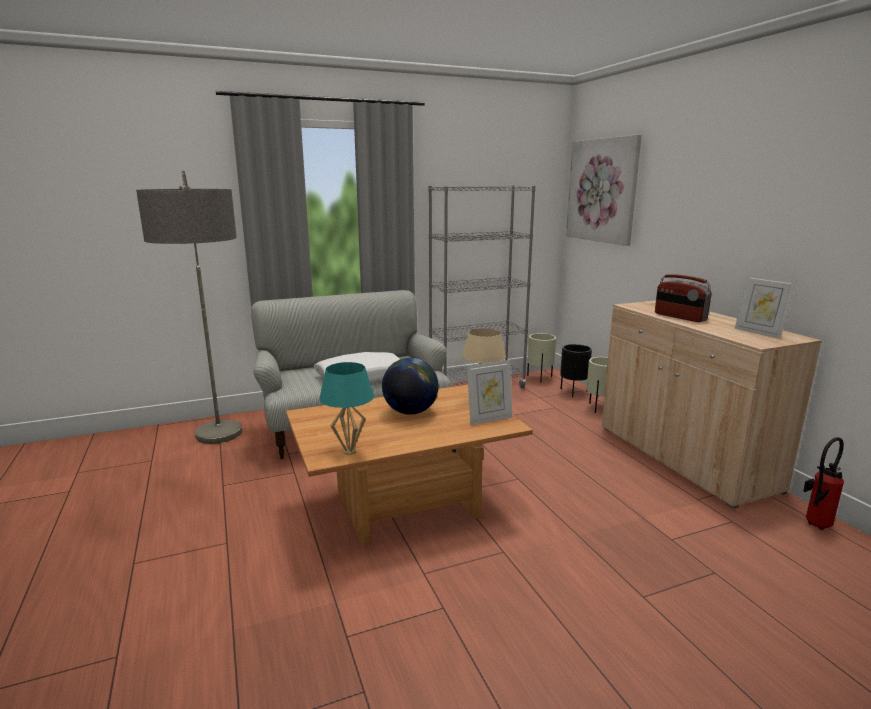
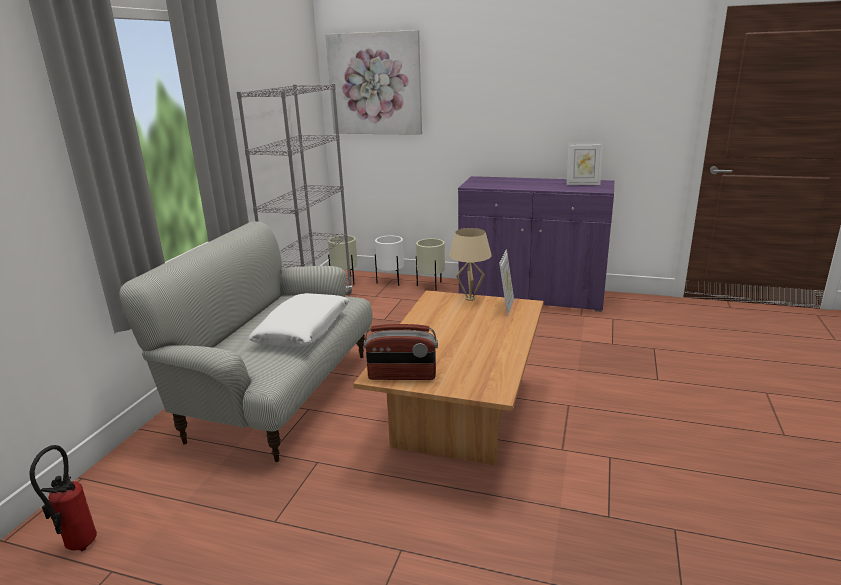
camera: 50 degrees left, 5 degrees up
floor lamp [136,170,242,444] -> none
turquoise table lamp [319,362,374,455] -> none
globe [382,358,439,415] -> none
black planter [560,344,592,397] -> white planter [375,236,404,286]
beige cabinet [601,301,822,509] -> purple cabinet [458,176,614,312]
radio [655,274,712,322] -> radio moved to [364,324,438,380]
fire extinguisher [803,437,844,530] -> fire extinguisher moved to [29,445,97,551]

